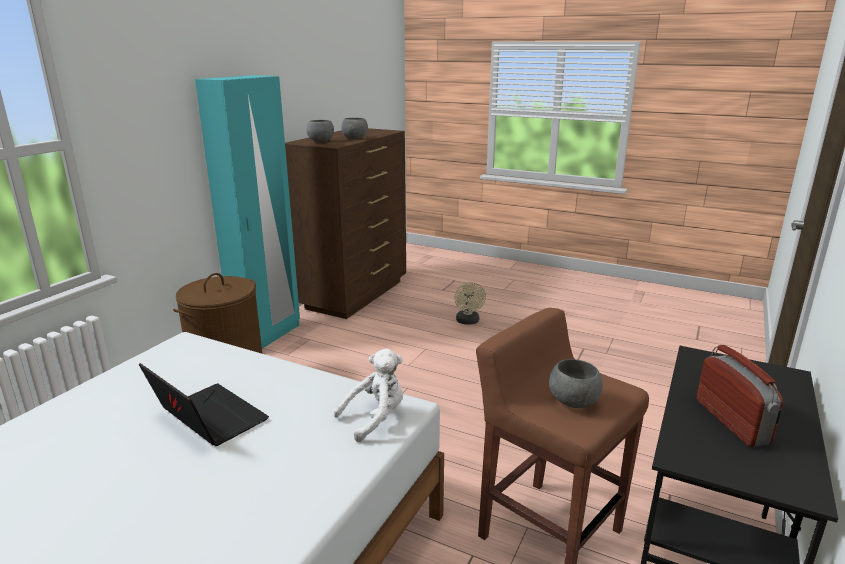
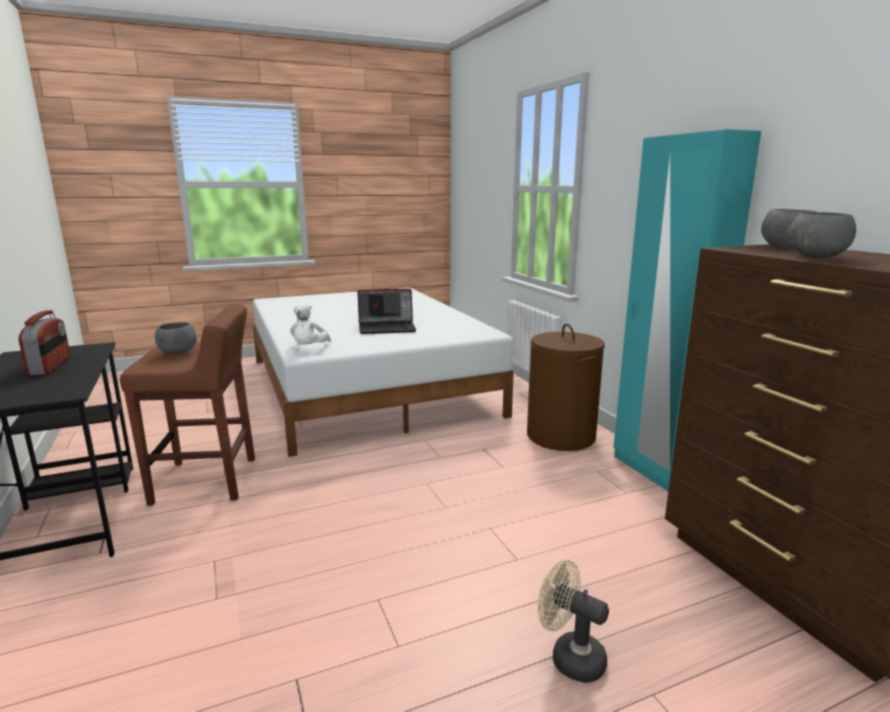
camera: 130 degrees right, 5 degrees down
radio [697,345,783,447] -> radio turned 135 degrees counterclockwise [18,310,70,376]

